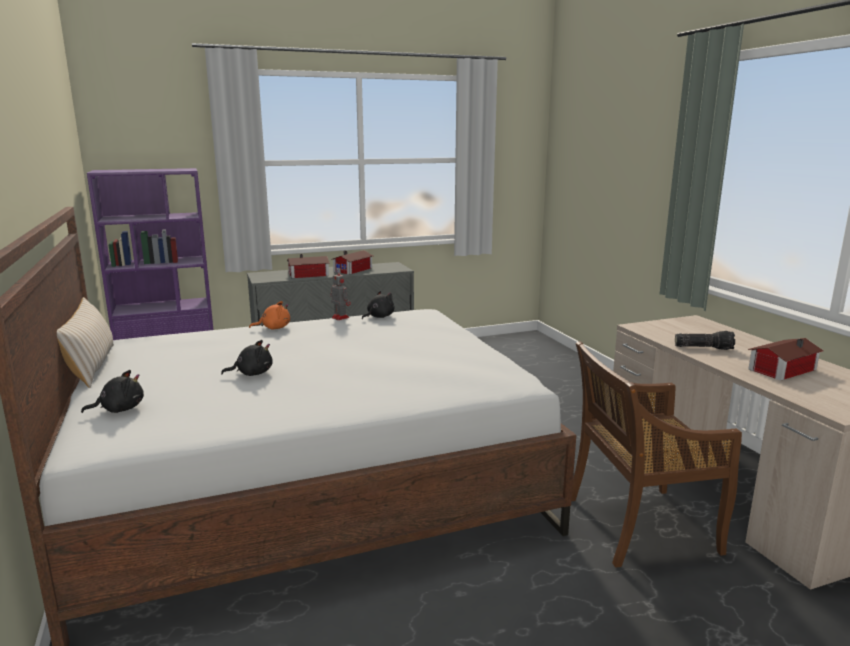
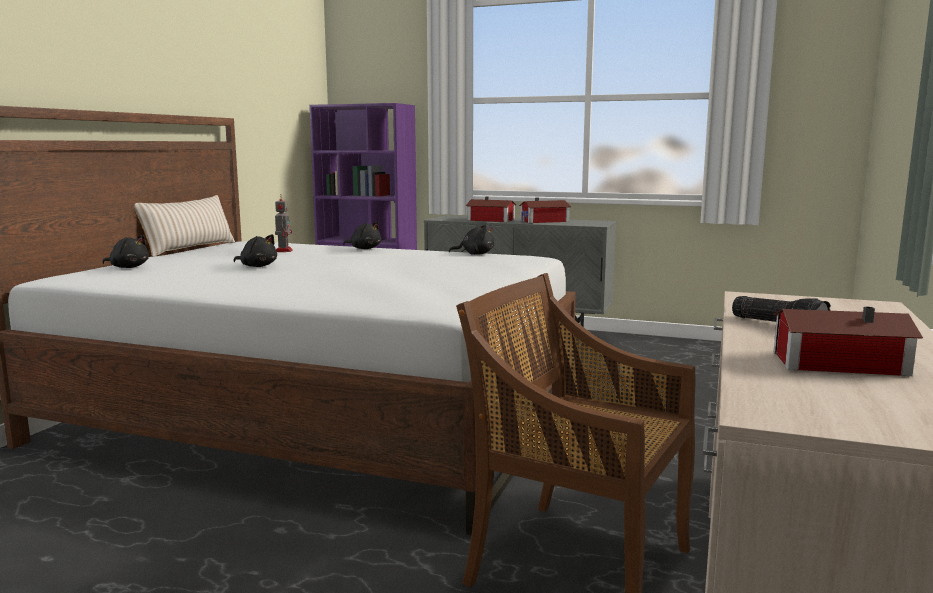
camera: 40 degrees right, 5 degrees down
orange plush toy [249,301,290,330] -> black plush toy [343,222,381,249]
toy robot [330,269,351,320] -> toy robot moved to [275,194,293,252]

